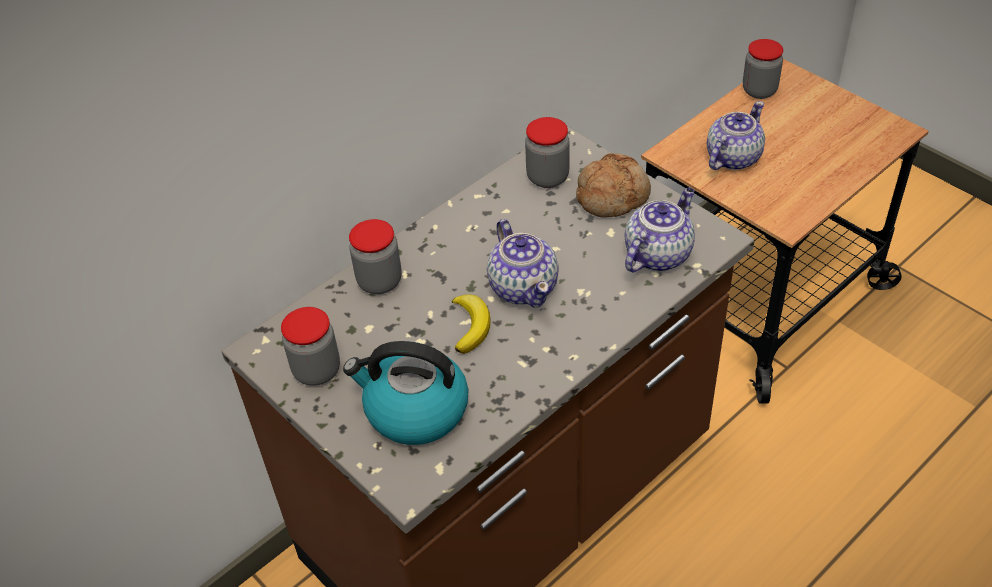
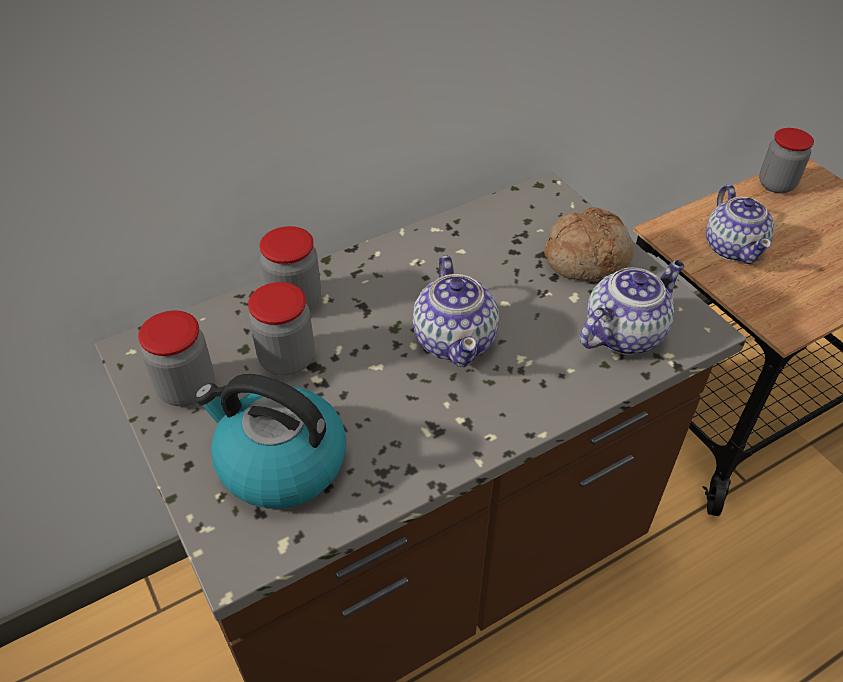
camera: 10 degrees right, 0 degrees up
banana [452,294,490,354] -> none
jar [525,117,569,188] -> jar moved to [248,282,315,376]
teapot [707,101,765,170] -> teapot turned 120 degrees clockwise [706,185,775,264]

